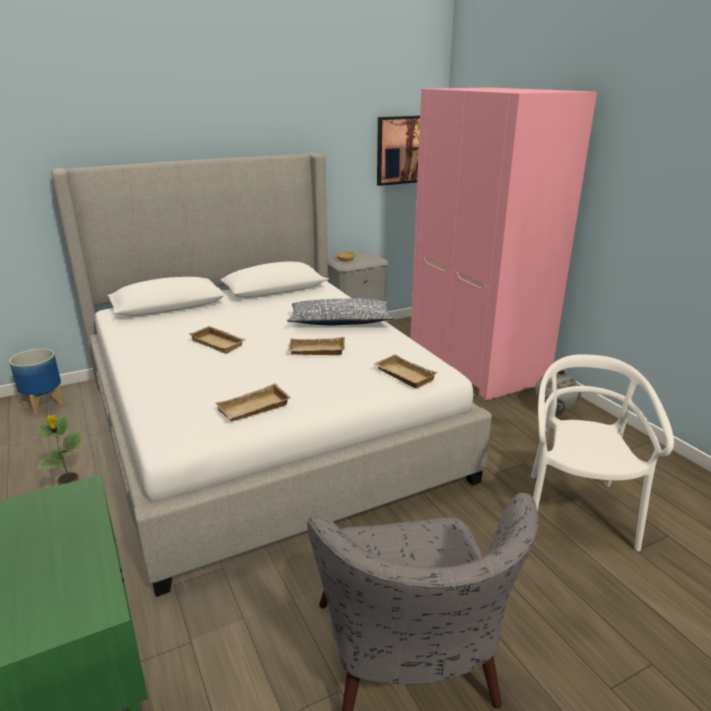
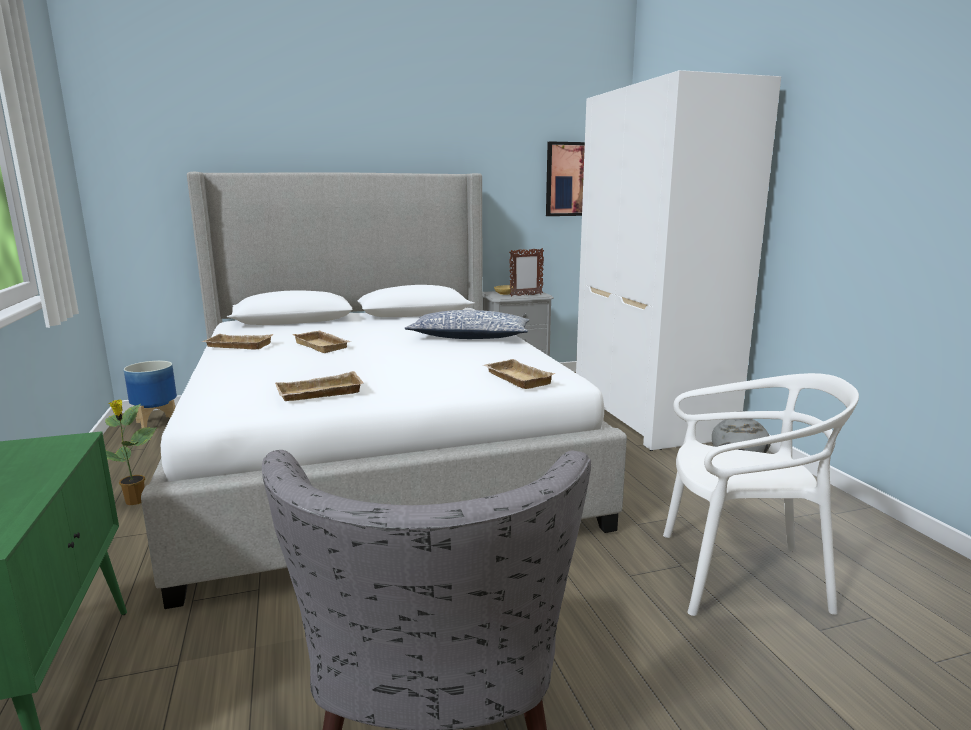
camera: 10 degrees right, 10 degrees down
beige tray [288,337,345,355] -> beige tray moved to [202,334,273,349]
pink wardrobe [410,88,597,401] -> white wardrobe [576,70,781,451]
white chair [531,354,674,551] -> white chair turned 75 degrees clockwise [663,373,859,616]
none -> picture frame [509,248,544,296]

